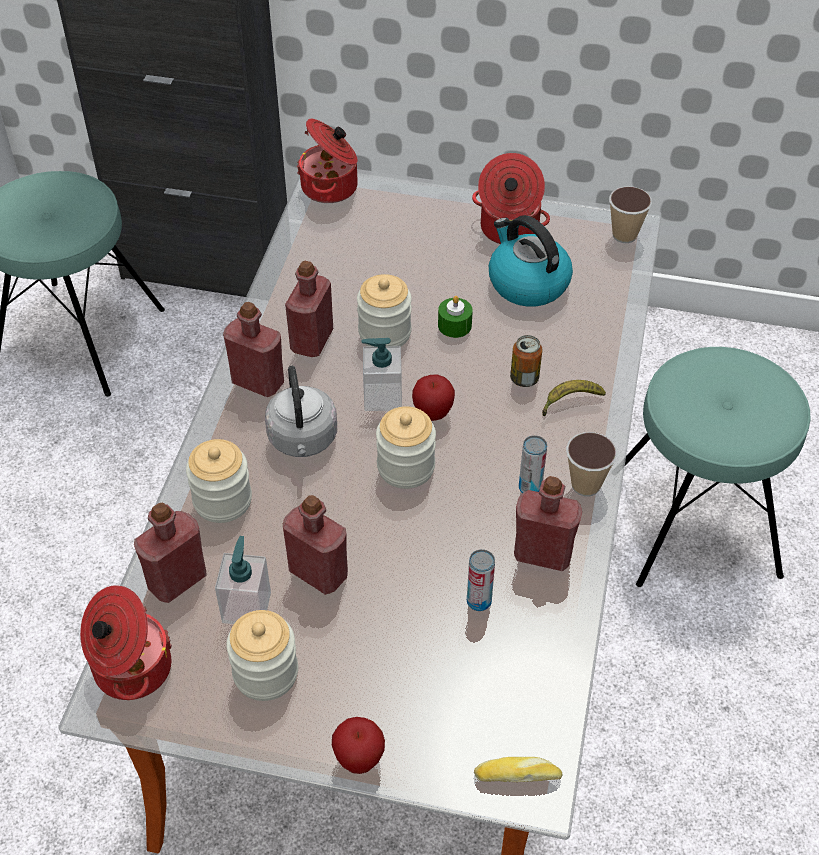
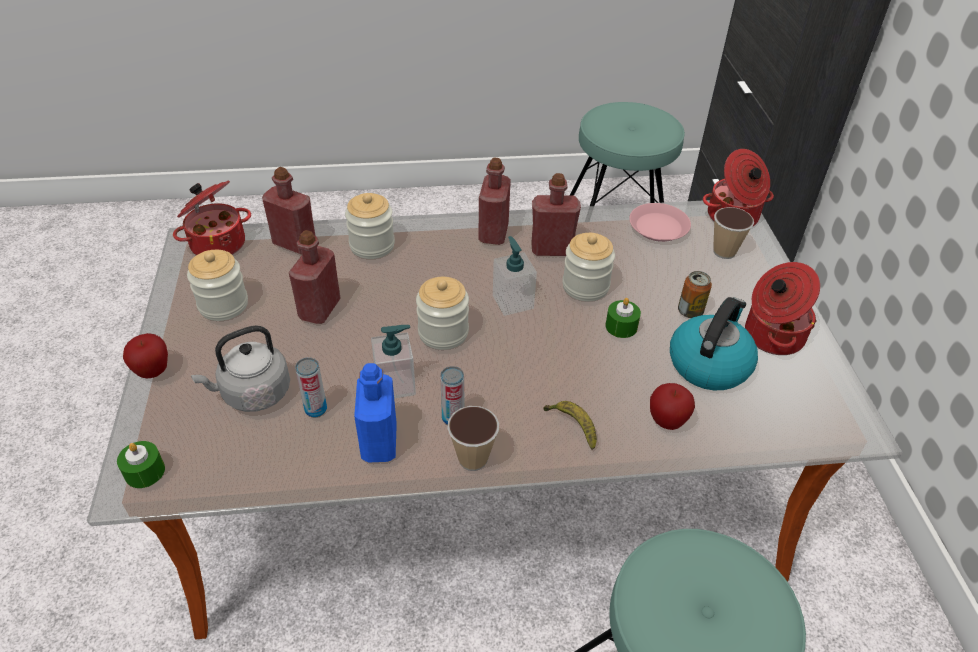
camera: 70 degrees right, 5 degrees down
soap dispenser [215,536,271,624] -> soap dispenser moved to [371,325,416,398]
grey kettle [265,366,337,457] -> grey kettle moved to [191,325,290,412]
apple [412,374,455,421] -> apple moved to [650,383,695,430]
bread [474,757,562,782] -> green candle [117,441,165,488]
can [510,335,542,387] -> can moved to [678,271,712,318]
red bottle [514,476,582,571] -> blue bottle [354,363,397,462]
cup [609,186,652,243] -> cup moved to [713,207,754,259]
none -> pink plate [629,203,691,242]

